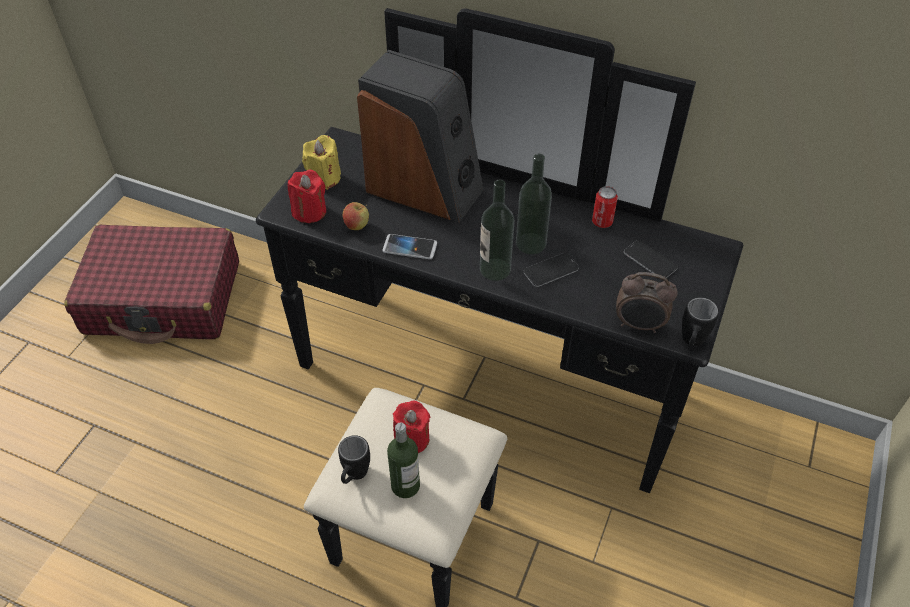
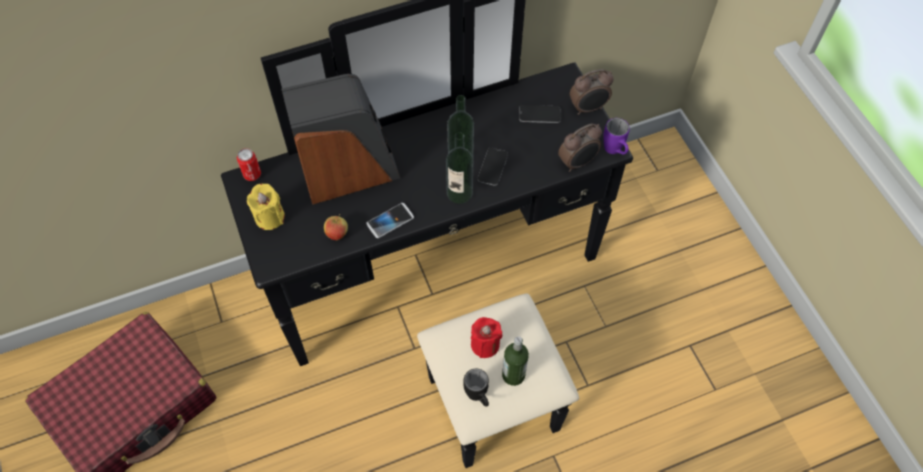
camera: 45 degrees left, 10 degrees up
red candle [288,170,326,223] -> none
can [592,186,618,228] -> can moved to [237,148,261,181]
black mug [682,297,719,346] -> purple mug [603,118,630,154]
none -> alarm clock [570,69,614,115]

